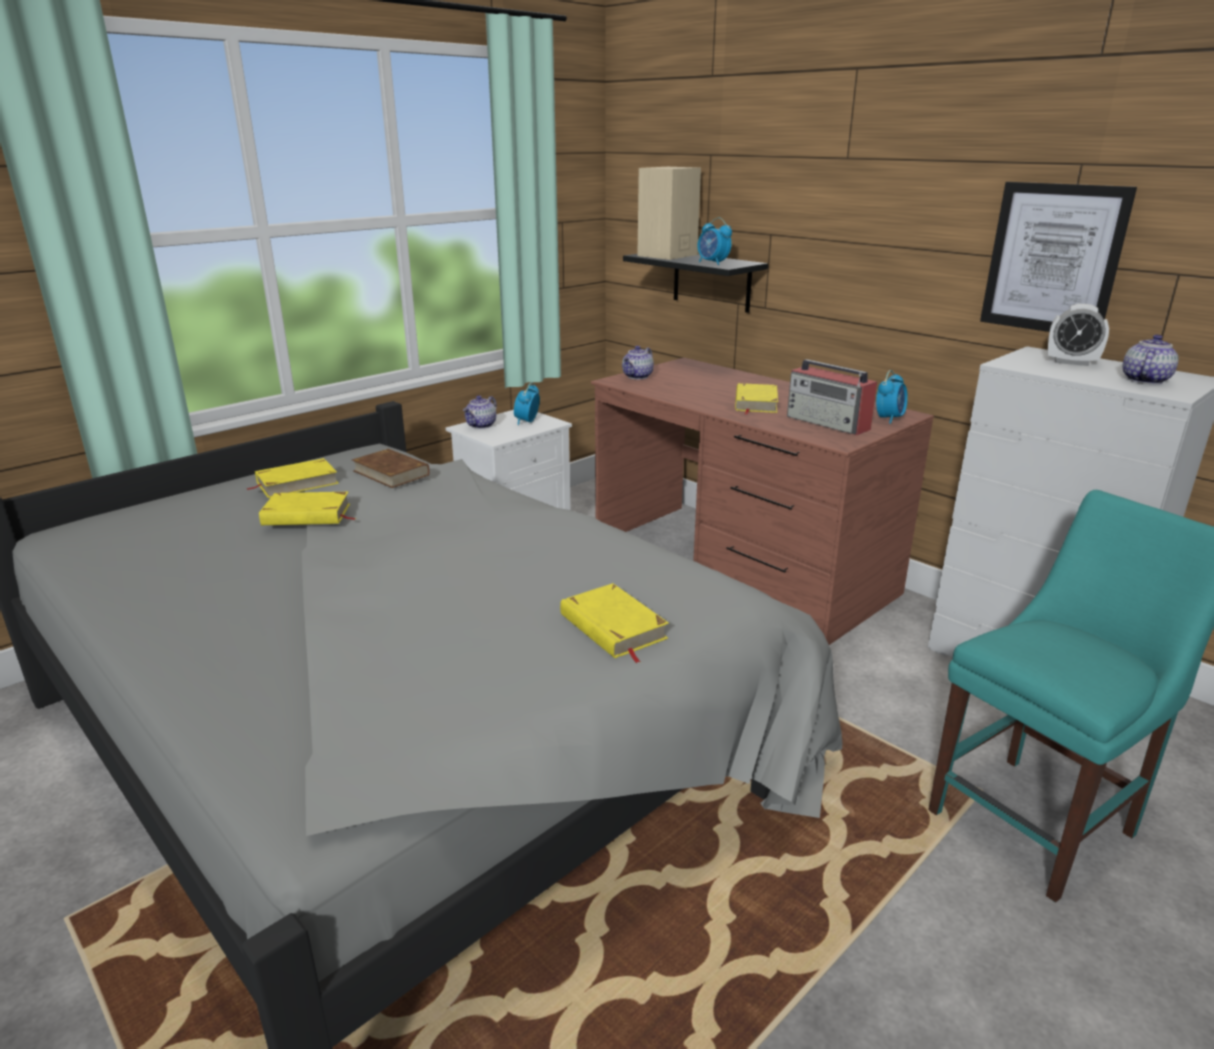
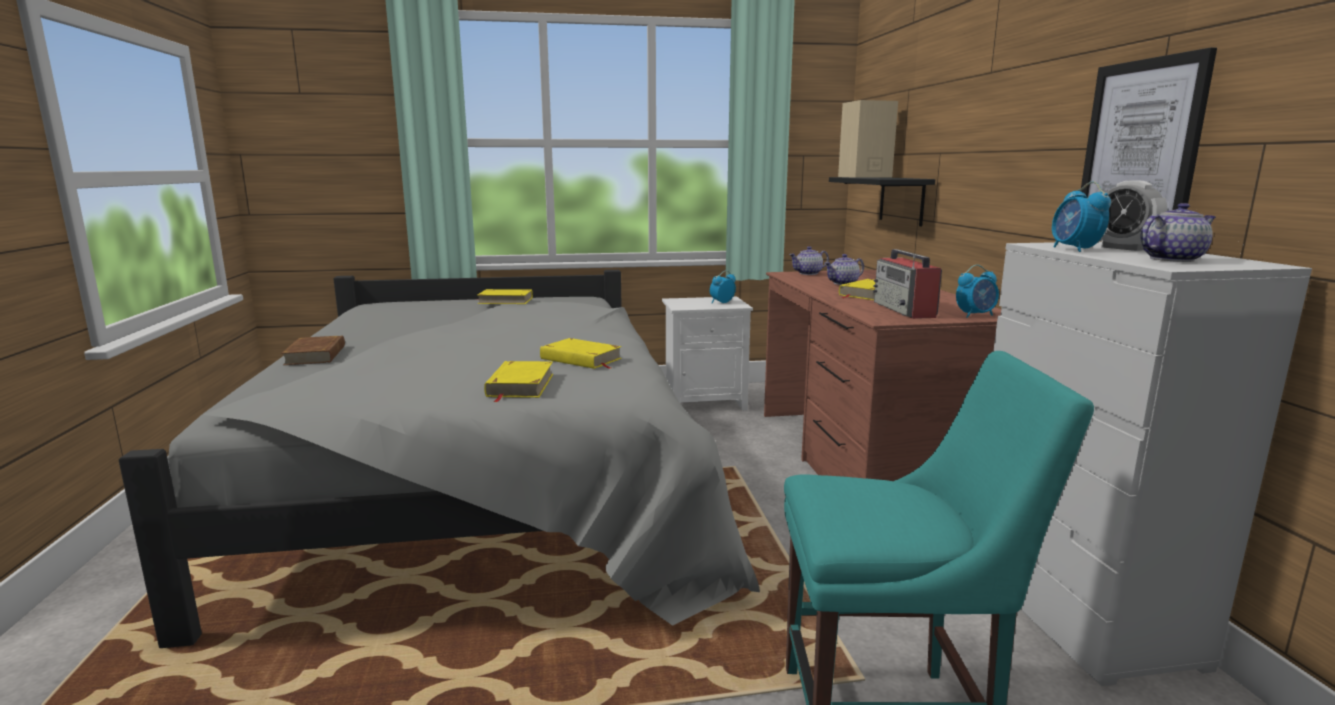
camera: 35 degrees right, 10 degrees down
yellow book [259,492,356,525] -> yellow book moved to [540,338,622,369]
brown book [352,449,430,488] -> brown book moved to [281,335,345,365]
teapot [463,395,497,429] -> teapot moved to [824,254,864,285]
alarm clock [697,217,732,265] -> alarm clock moved to [1052,181,1111,252]

